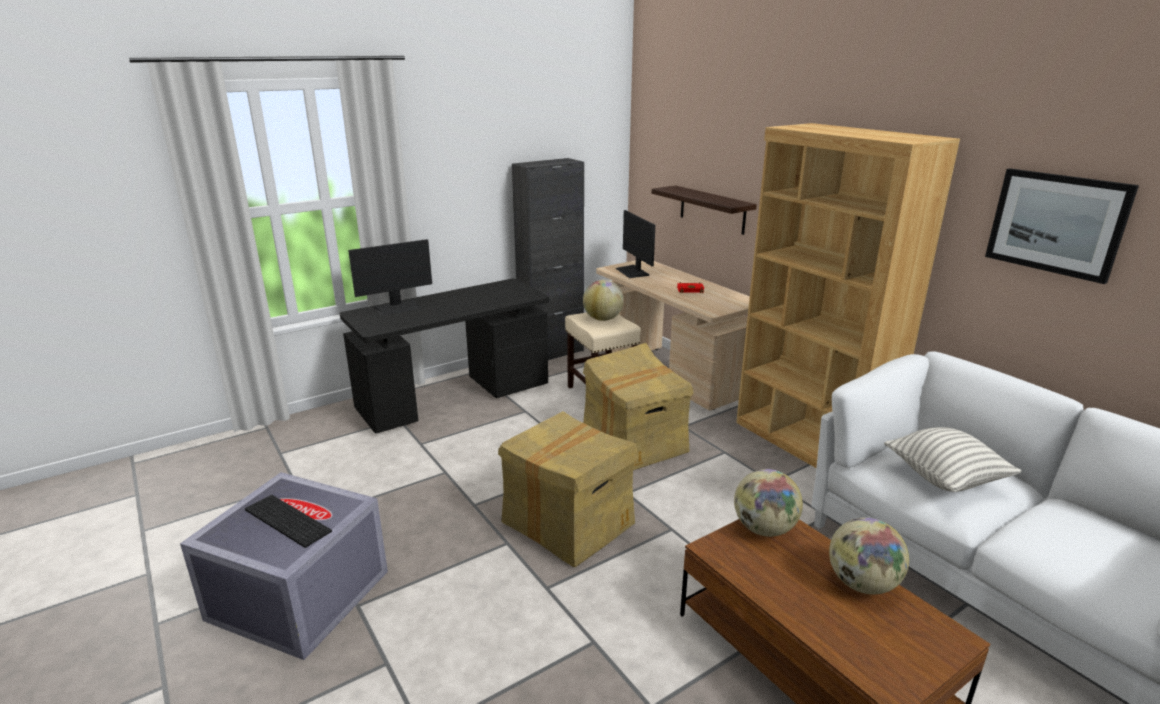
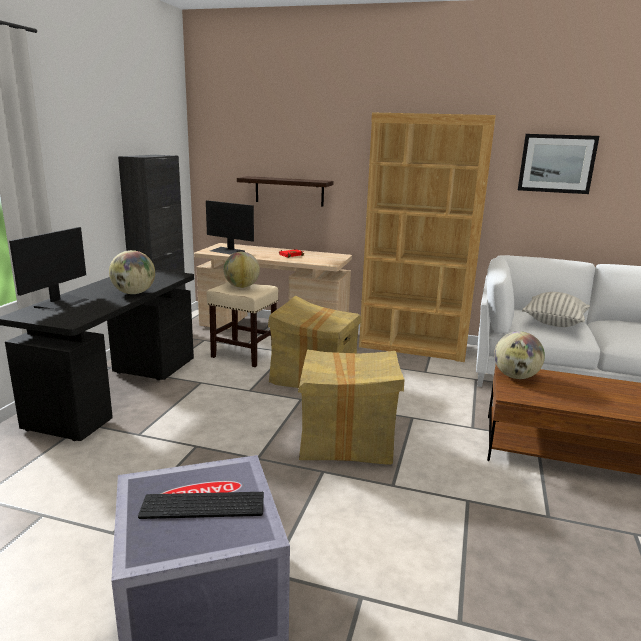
camera: 40 degrees left, 5 degrees down
globe [829,518,909,595] -> globe moved to [109,250,155,294]

